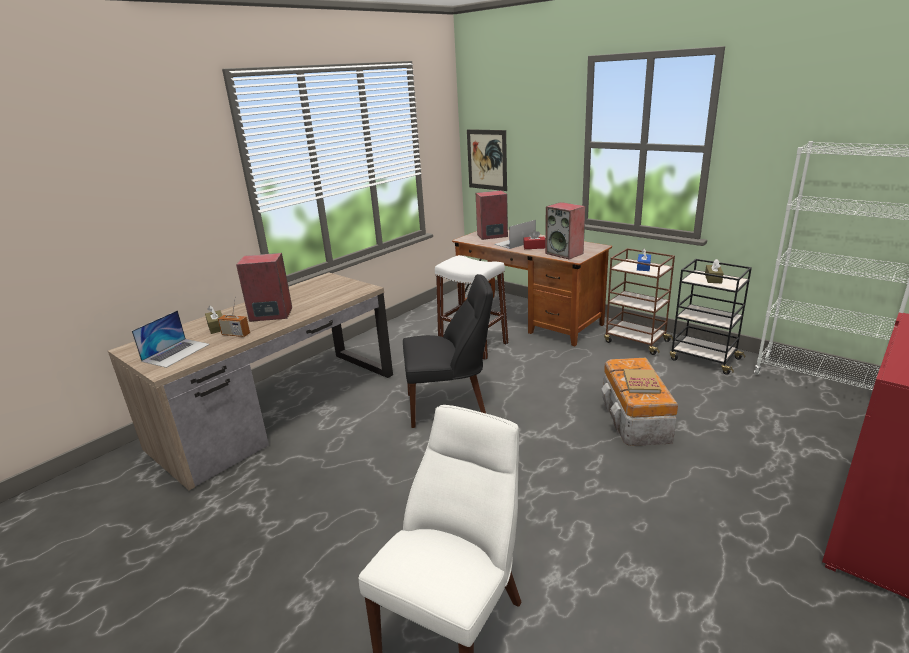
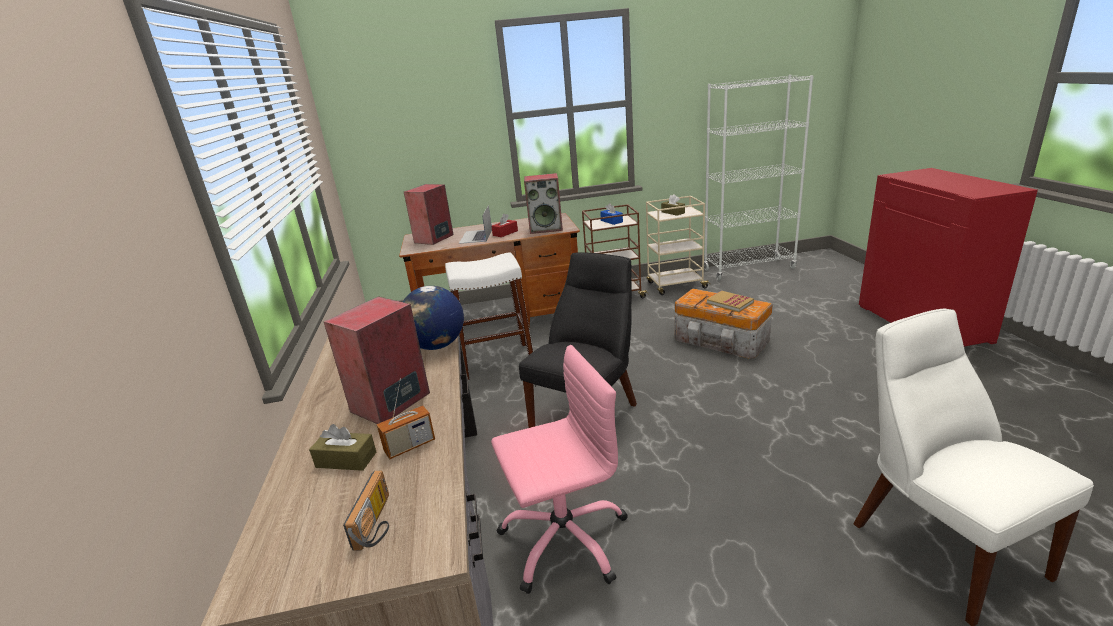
camera: 50 degrees left, 0 degrees up
laptop [132,310,210,368] -> radio [343,470,389,550]
picture [467,129,507,191] -> none
black cart [670,259,752,375] -> beige cart [646,196,711,295]
none -> globe [403,286,464,350]
none -> pink office chair [491,345,628,594]

